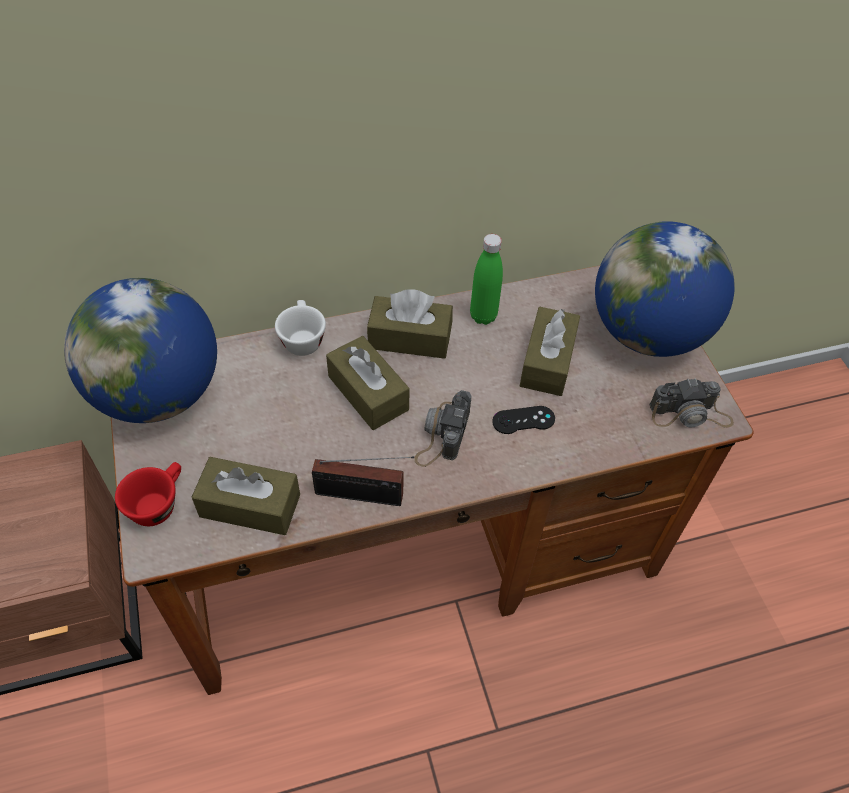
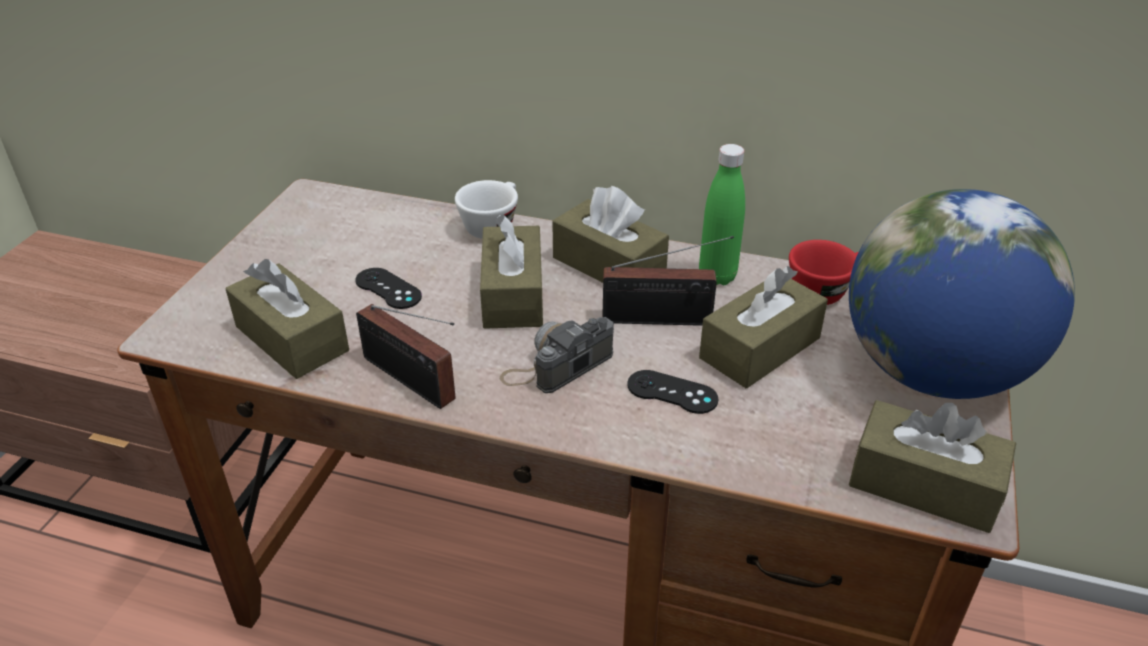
camera: 35 degrees right, 15 degrees down
globe [64,278,217,423] -> none
red cup [115,462,181,526] -> red cup moved to [789,240,858,305]
camera [649,378,734,428] -> brown tissue box [849,400,1016,533]
none -> black game controller [355,268,422,309]
none -> radio [602,236,734,326]

